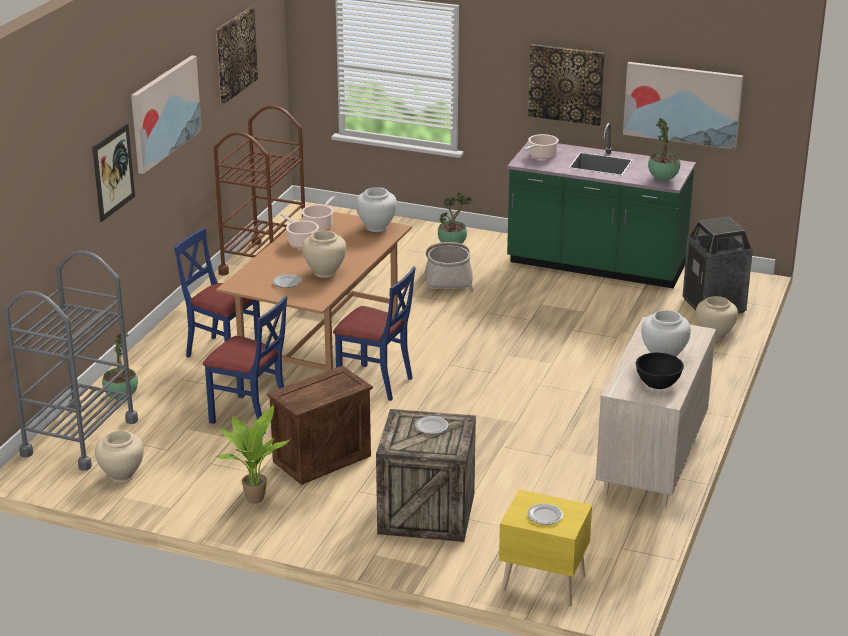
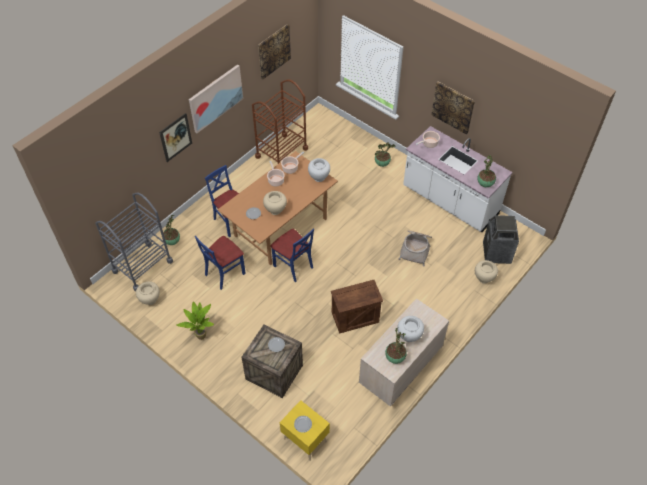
camera: 20 degrees right, 25 degrees up
blue chair [203,296,287,433] -> blue chair turned 90 degrees clockwise [195,236,246,290]
crate [267,365,373,485] -> crate moved to [331,280,383,334]
basket [424,242,473,293] -> basket moved to [399,231,432,266]
green counter [507,123,696,288] -> white counter [403,126,513,232]
picture [623,62,743,150] -> none
black bowl [636,353,684,389] -> potted plant [385,328,407,364]

